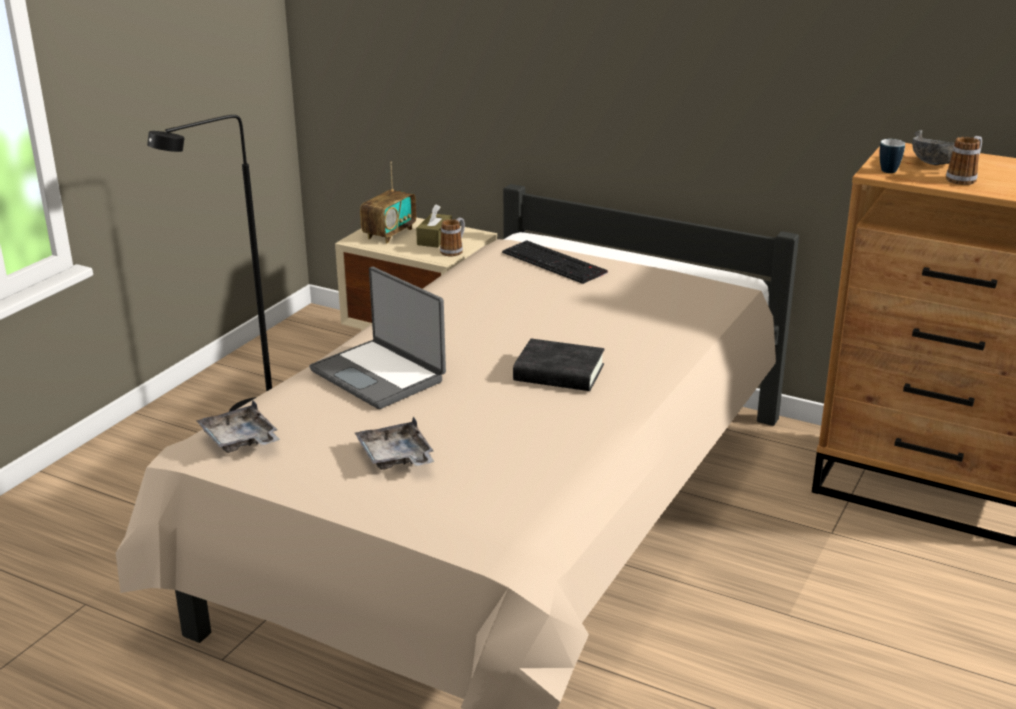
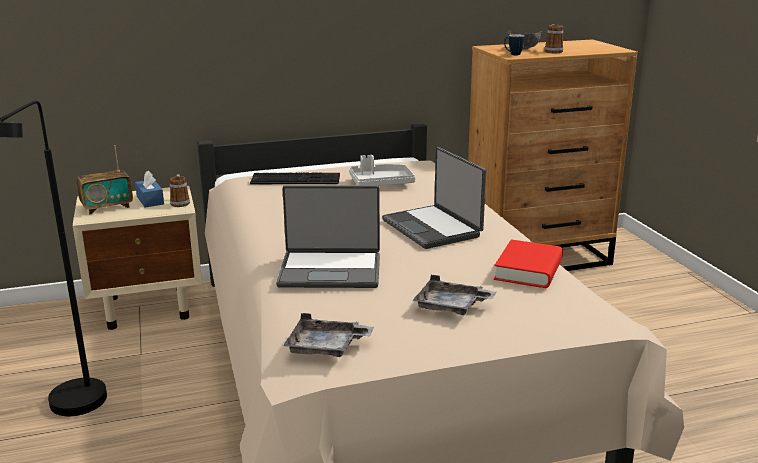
camera: 45 degrees left, 5 degrees down
radio [360,161,416,243] -> radio turned 75 degrees clockwise [76,145,133,215]
brown tissue box [416,205,452,248] -> blue tissue box [135,171,164,207]
black book [513,338,605,391] -> laptop [382,147,486,249]
none -> grey tray [349,155,415,186]
none -> red book [494,239,563,288]

